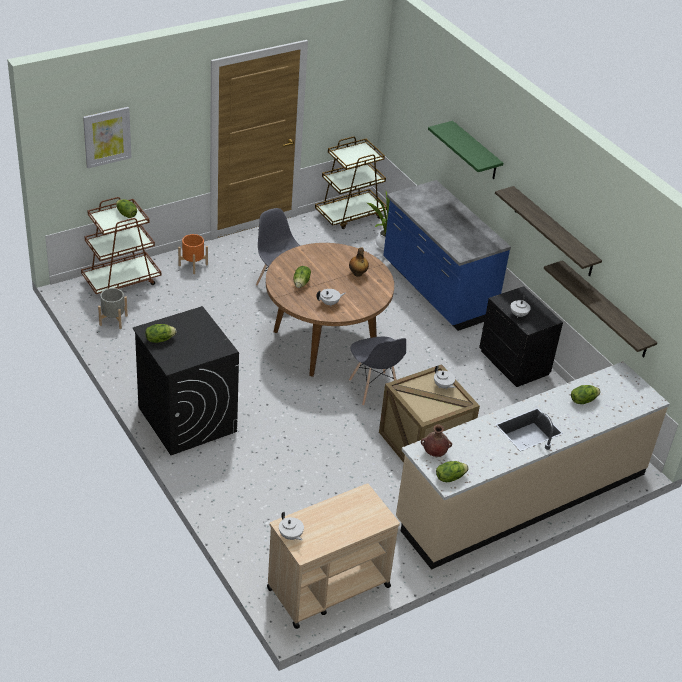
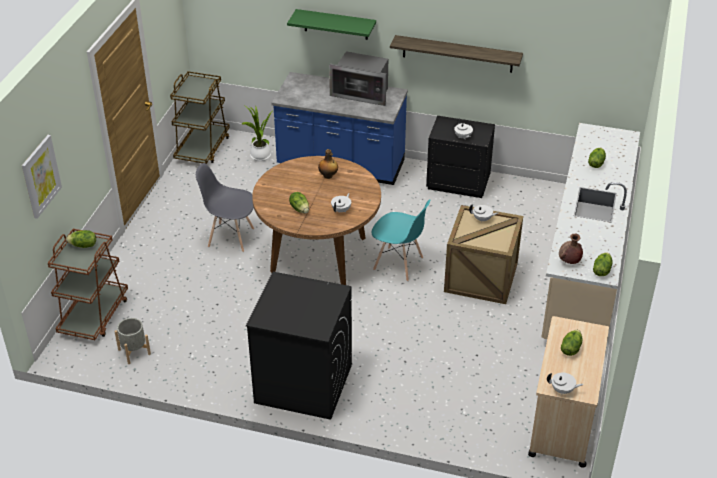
camera: 40 degrees left, 0 degrees up
lettuce [145,324,176,343] -> lettuce moved to [561,330,582,356]
orange planter [178,234,208,274] -> none
grey chair [349,337,406,406] -> turquoise chair [372,200,430,281]
shelf [544,260,657,358] -> none
none -> microwave [329,51,388,106]

